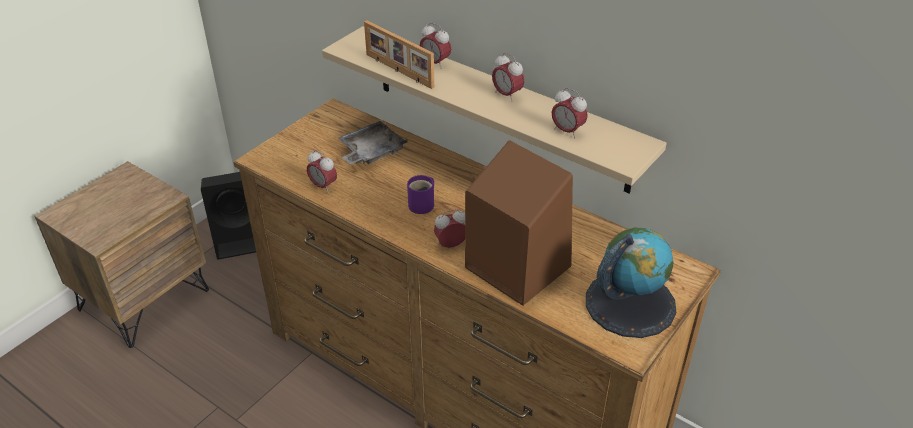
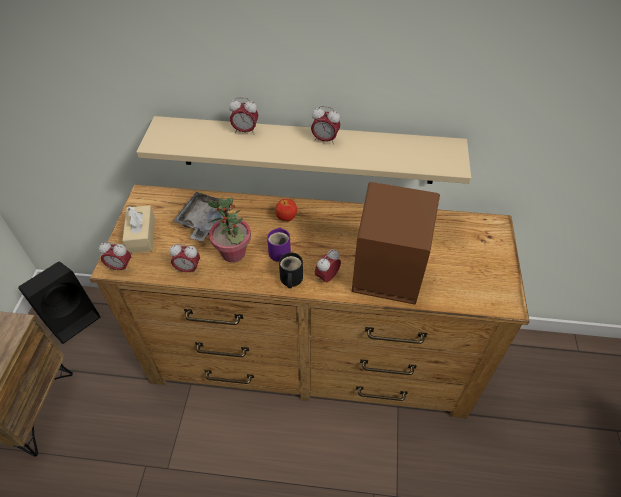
camera: 30 degrees left, 10 degrees up
picture frame [364,20,434,89] -> none
alarm clock [552,88,588,138] -> alarm clock moved to [99,242,131,272]
globe [586,227,676,338] -> none
none -> beige tissue box [122,205,155,253]
none -> potted plant [208,197,251,263]
none -> apple [275,199,297,221]
none -> black mug [279,253,303,288]

